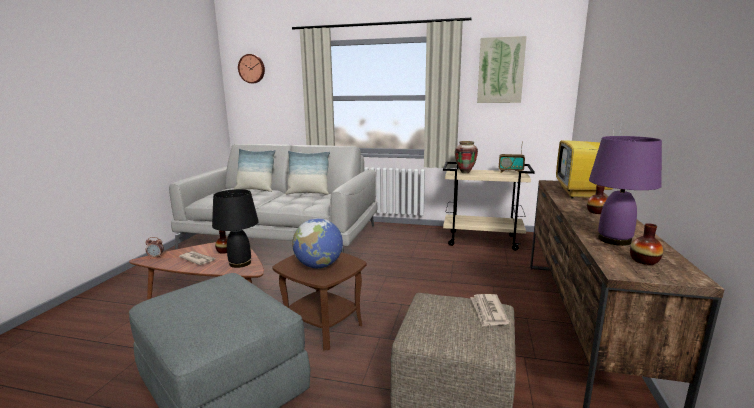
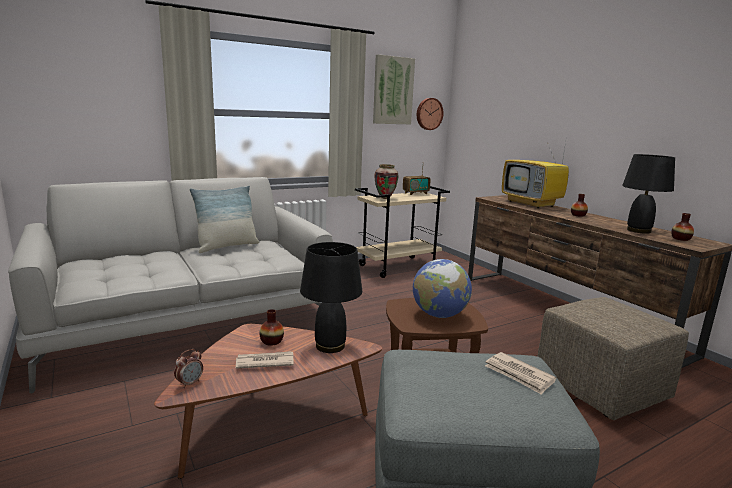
camera: 45 degrees left, 0 degrees up
pillow [234,148,276,192] -> none
wall clock [238,54,265,83] -> wall clock moved to [417,98,444,130]
newspaper [470,294,510,327] -> newspaper moved to [485,352,556,395]
purple table lamp [589,136,662,246] -> black table lamp [622,154,675,234]

